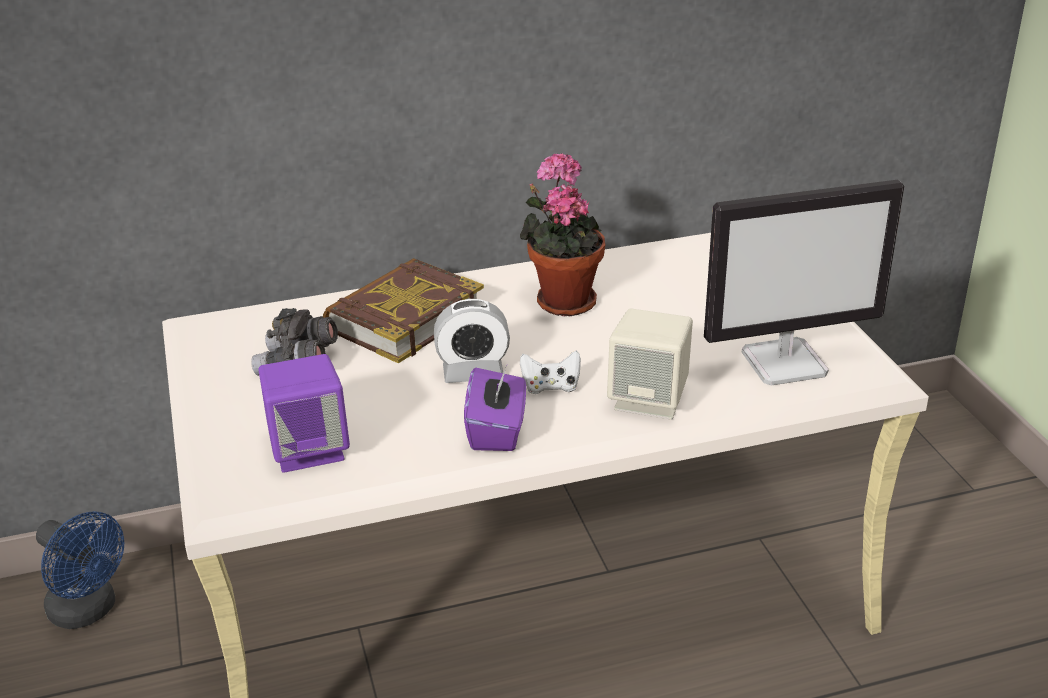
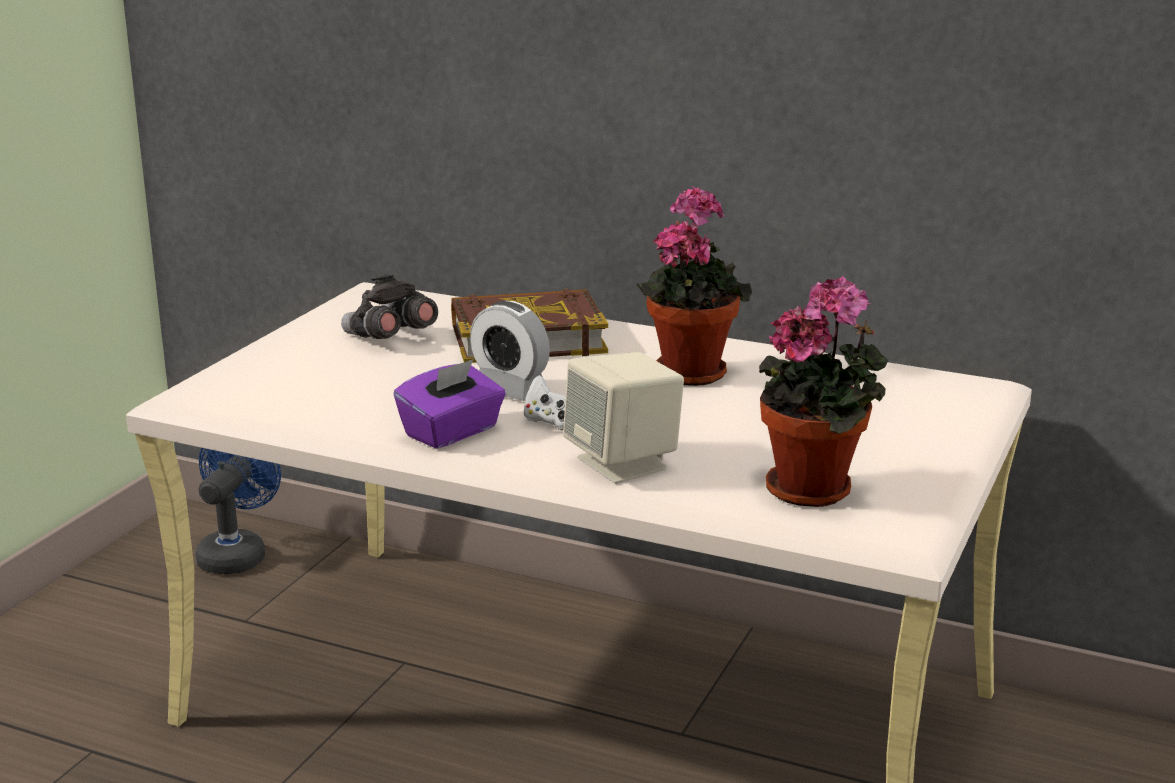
camera: 40 degrees right, 10 degrees down
blue fan [36,511,124,629] -> blue fan turned 150 degrees counterclockwise [195,448,281,574]
purple speaker [258,354,350,473] -> none
monitor [704,180,904,385] -> potted plant [759,276,888,507]

